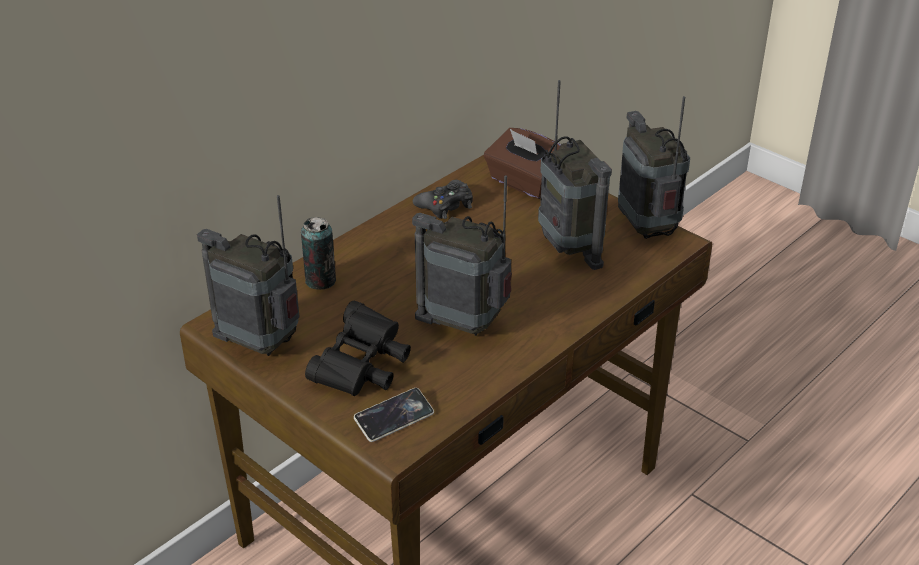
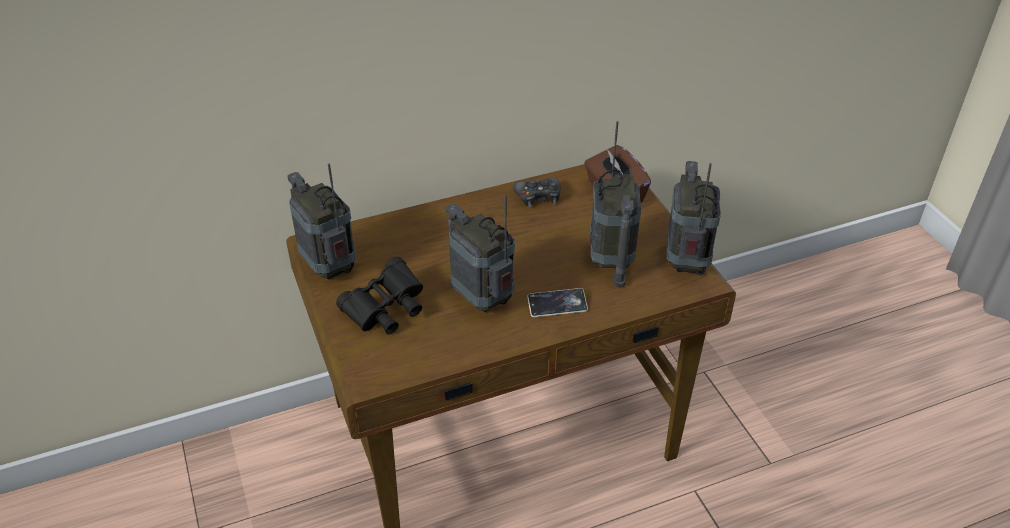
camera: 25 degrees right, 5 degrees up
can [301,217,336,290] -> none
phone [354,388,434,442] -> phone moved to [527,288,588,317]

